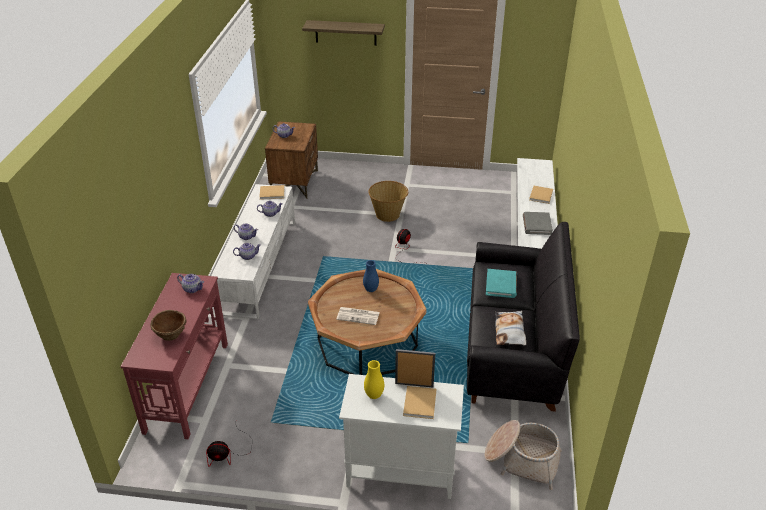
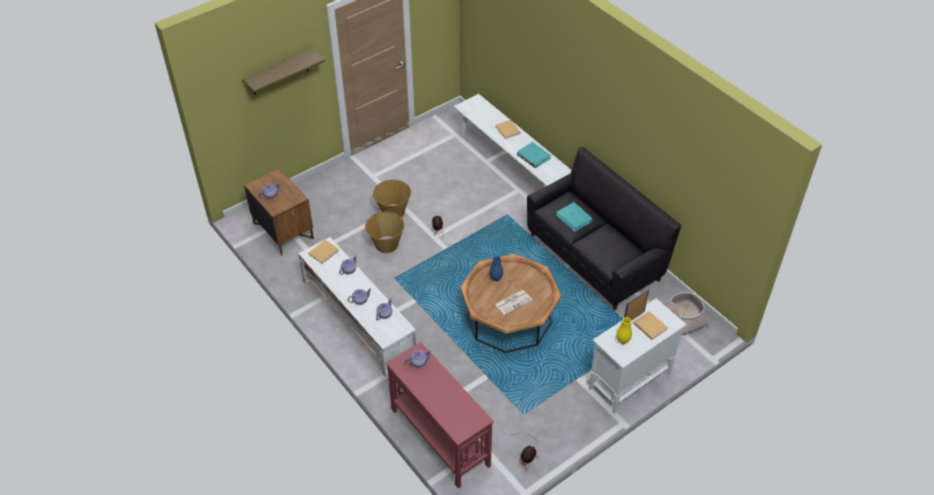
camera: 45 degrees left, 10 degrees up
brown bowl [150,310,186,341] -> none
pillow [495,311,526,346] -> none
grey book [523,212,553,235] -> turquoise book [517,142,551,168]
none -> basket [365,212,404,253]

